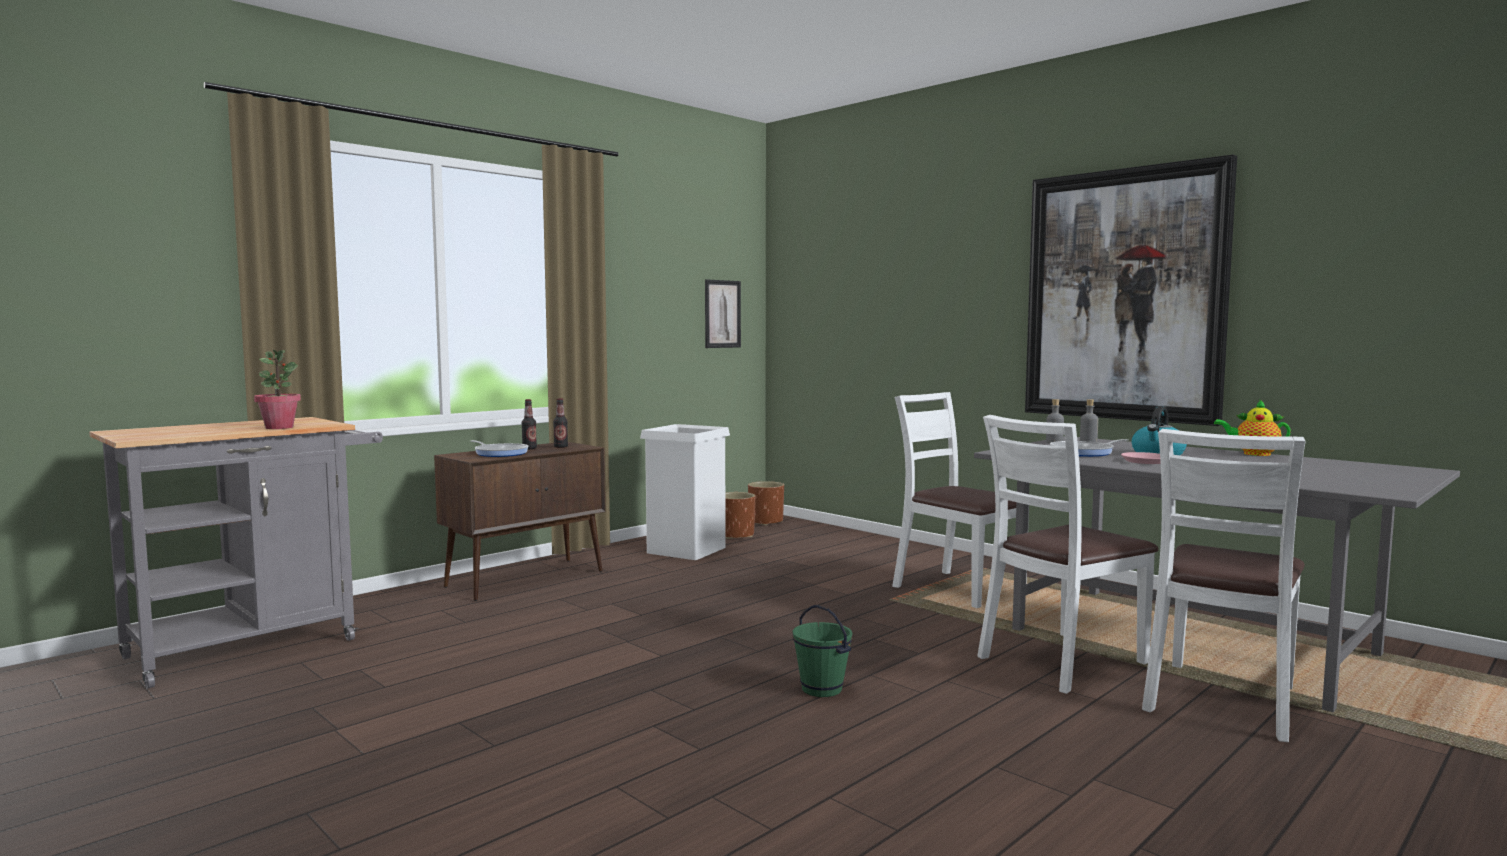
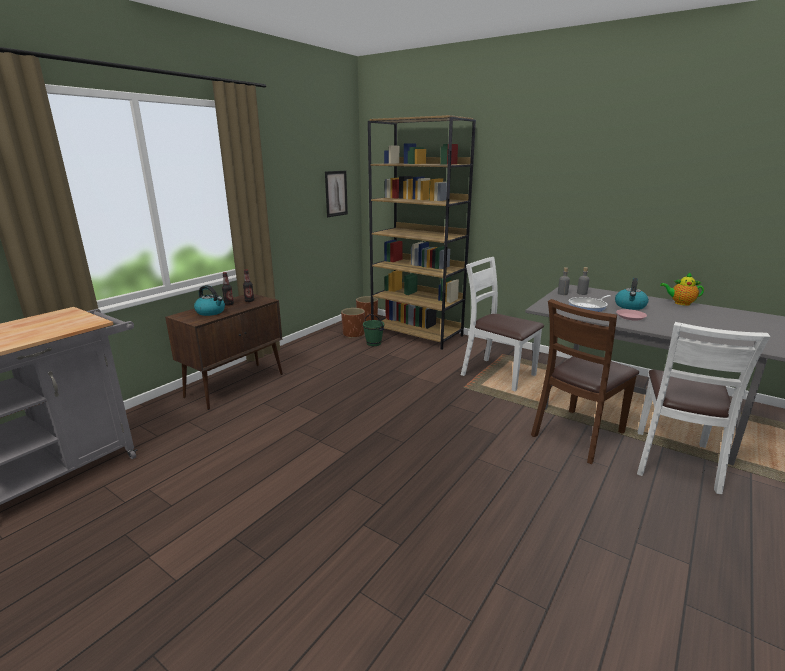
camera: 10 degrees left, 15 degrees up
potted plant [254,350,301,429] -> none
frying pan [470,440,528,457] -> kettle [194,285,225,316]
white trash can [640,424,730,560] -> none
green bucket [793,605,853,697] -> green bucket moved to [363,314,384,346]
white chair [977,415,1158,694] -> brown chair [531,299,639,464]
picture [1025,154,1237,426] -> none
none -> brown bookcase [368,115,476,350]

